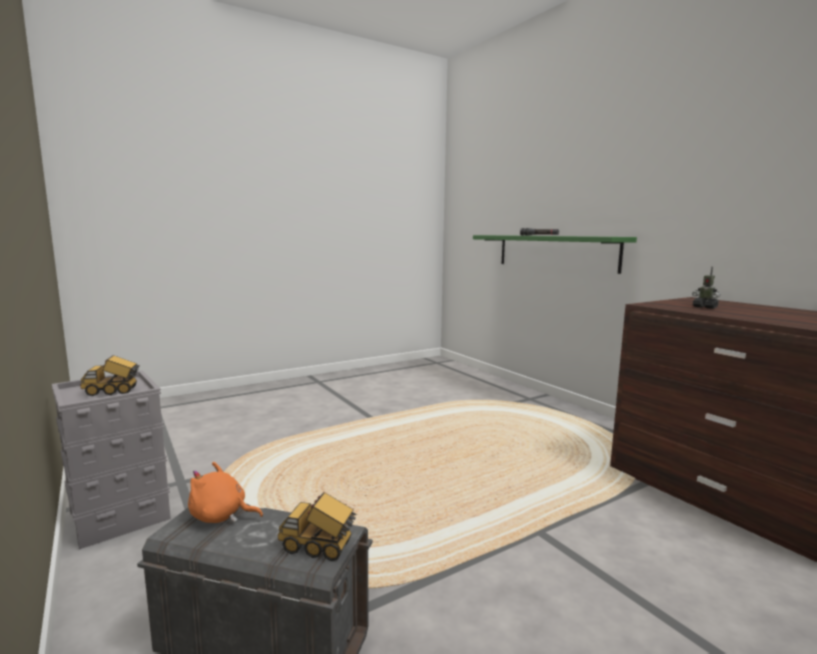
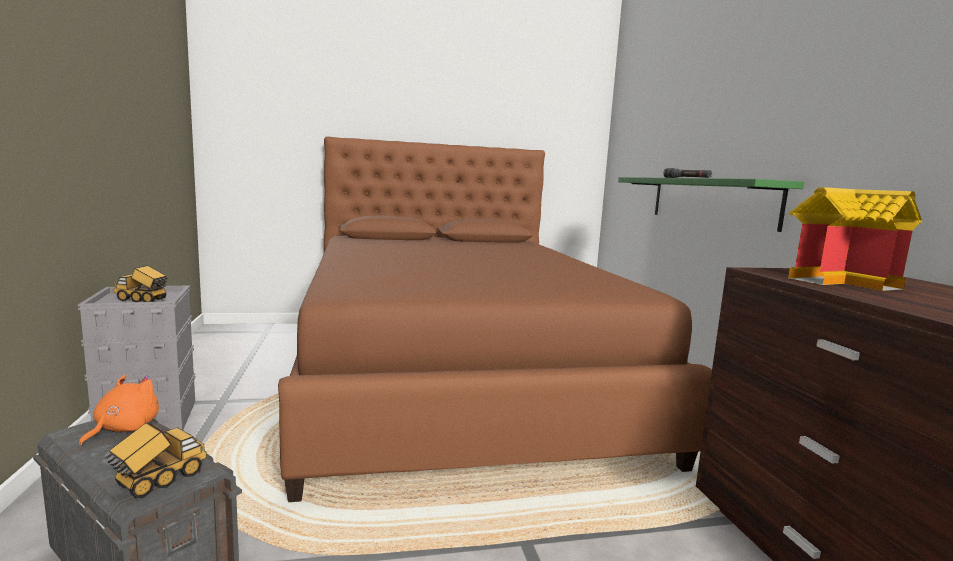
camera: 20 degrees right, 0 degrees up
orange plush toy [188,462,263,523] -> orange plush toy turned 75 degrees clockwise [79,375,159,446]
toy truck [278,492,357,561] -> toy truck turned 90 degrees clockwise [104,422,207,498]
toy robot [692,267,721,309] -> toy house [788,187,922,291]
none -> brown bed [278,137,712,502]

